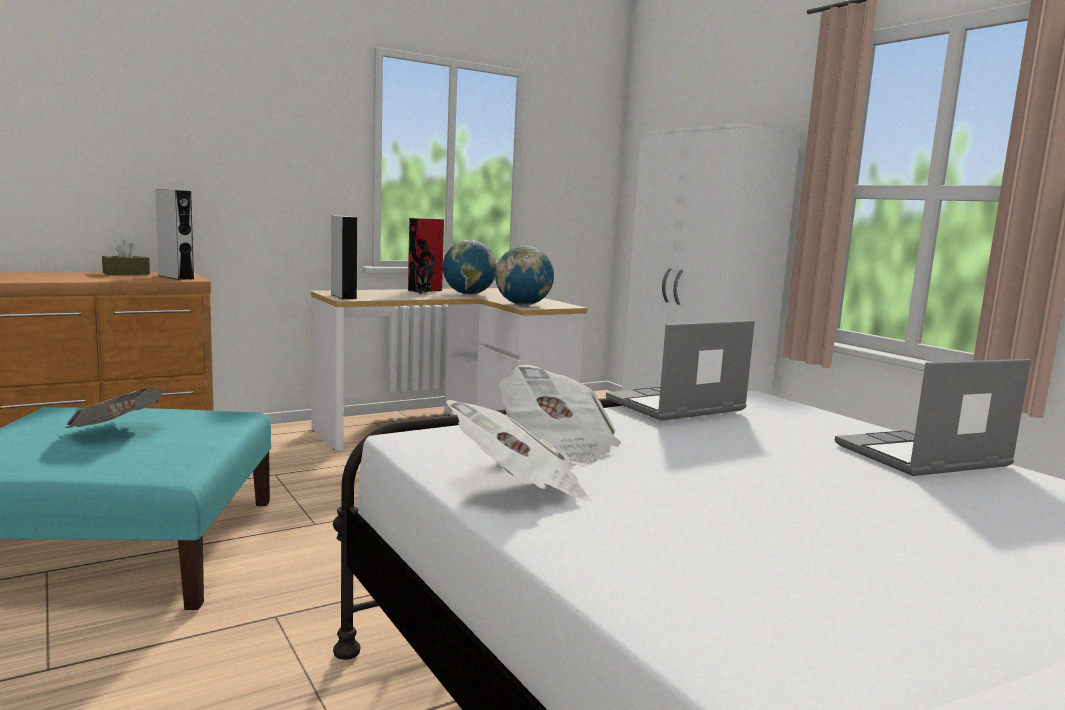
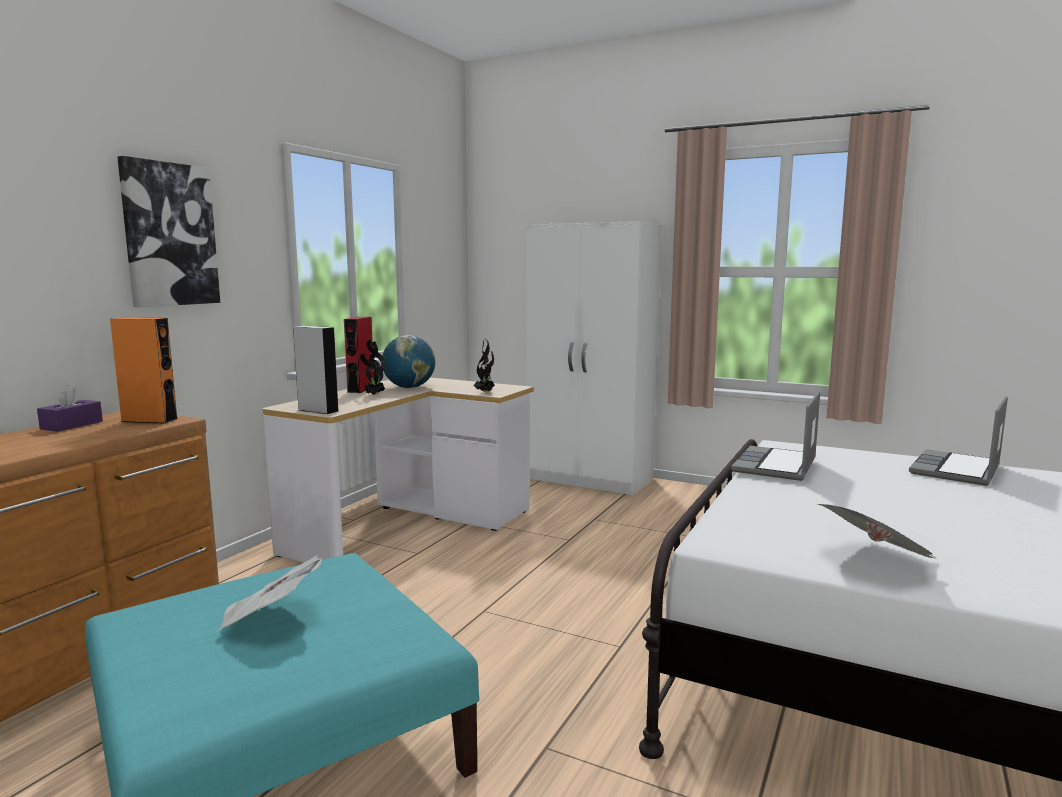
camera: 30 degrees left, 0 degrees up
brown tissue box [102,240,150,275] -> purple tissue box [37,385,103,432]
grey speaker [155,189,194,280] -> orange speaker [110,317,178,424]
globe [495,246,554,306] -> potted plant [473,340,495,392]
newspaper [499,365,621,467] -> none
none -> picture [118,156,220,307]

